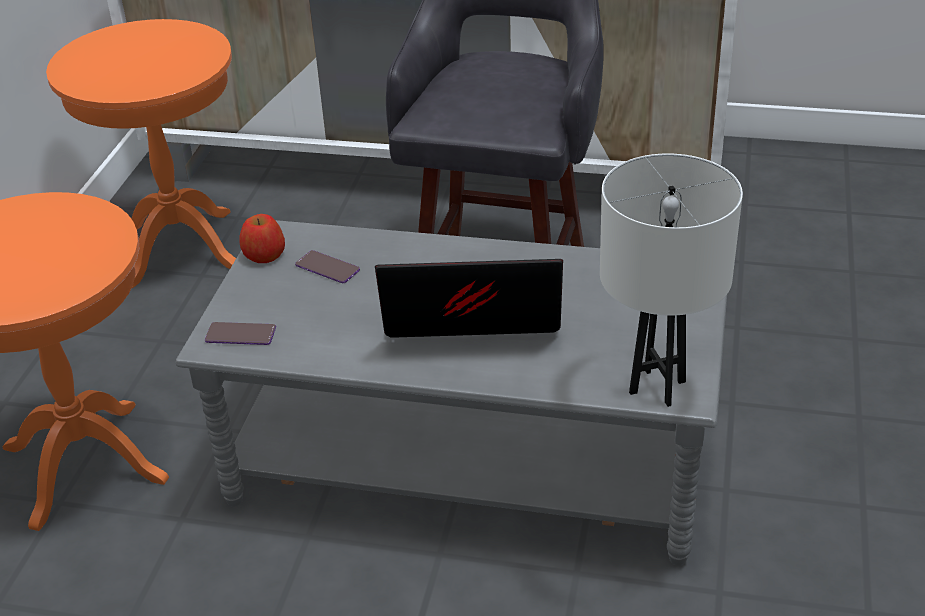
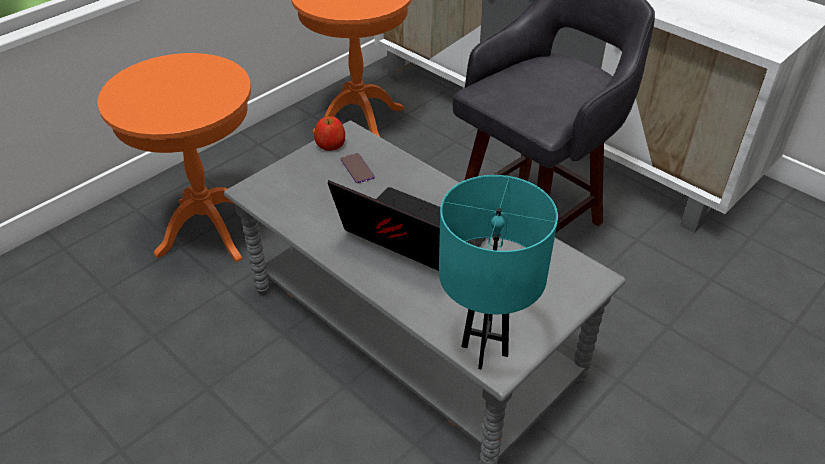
camera: 30 degrees right, 5 degrees up
phone [205,322,276,345] -> none
white table lamp [600,153,743,407] -> turquoise table lamp [439,175,558,369]

